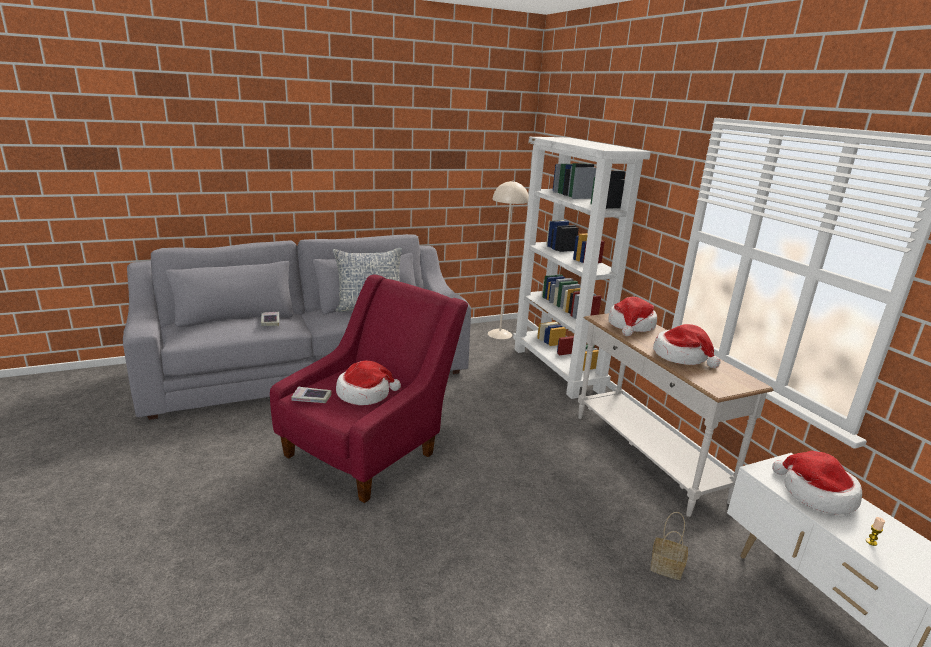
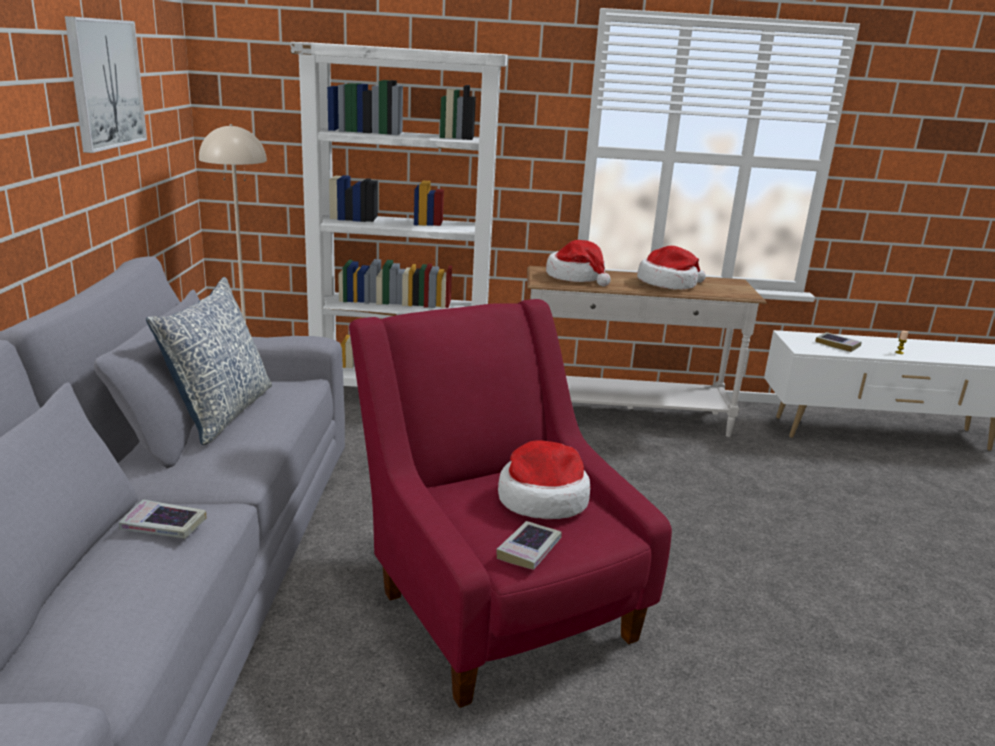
camera: 65 degrees left, 0 degrees up
basket [650,512,688,580] -> none
hat [772,451,862,514] -> book [815,332,862,352]
none -> picture [65,16,147,153]

